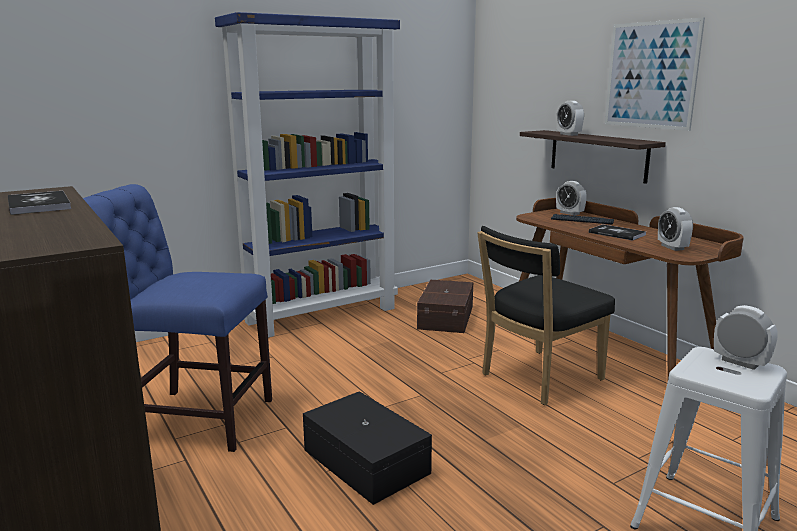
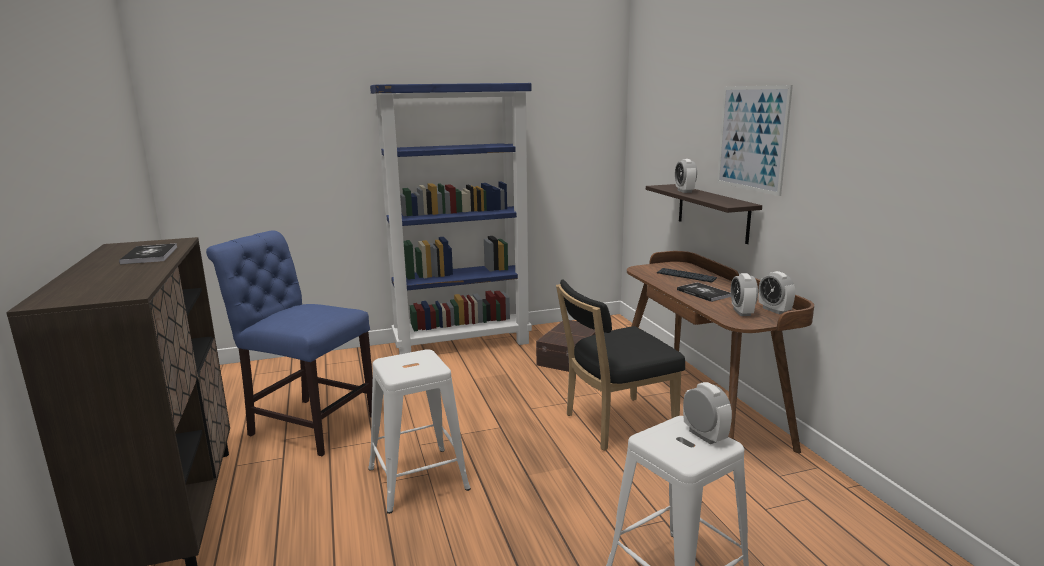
camera: 15 degrees right, 0 degrees up
black storage box [303,391,432,505] -> white stool [368,349,471,514]
alarm clock [556,181,587,216] -> alarm clock moved to [758,271,795,314]

